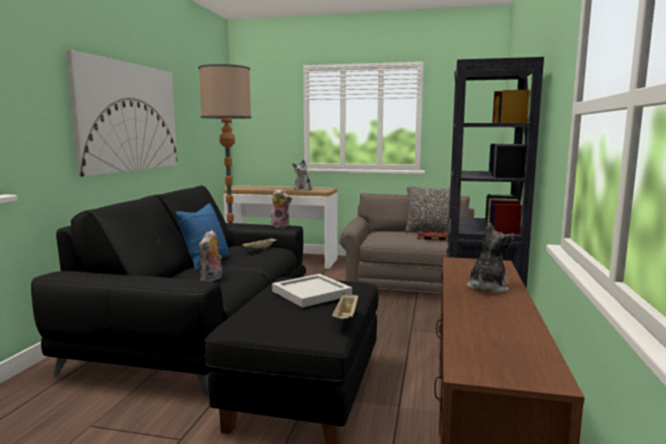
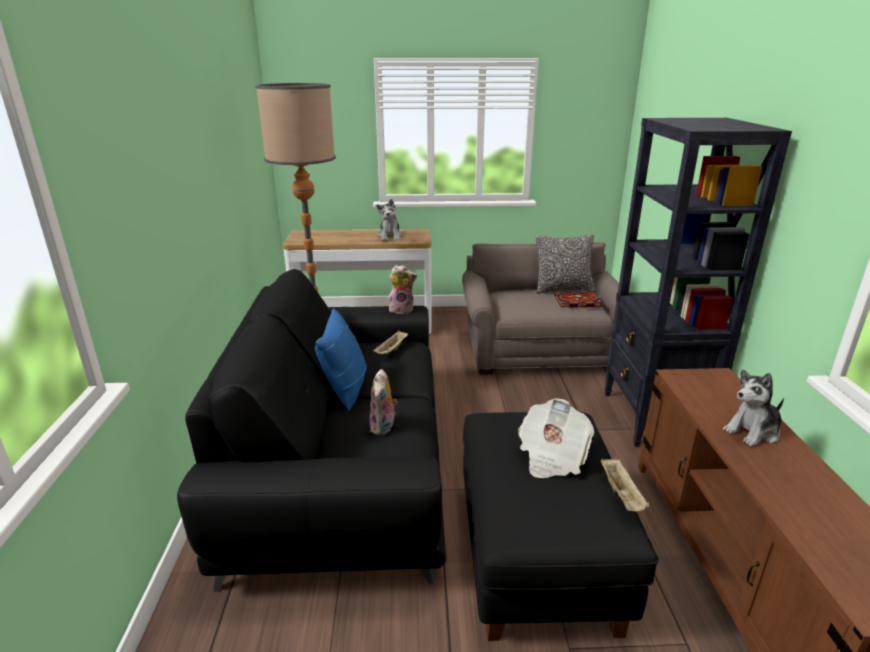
camera: 15 degrees left, 15 degrees up
picture [66,50,177,177] -> none
white tray [272,274,352,308] -> newspaper [518,398,594,478]
plush toy [467,223,515,293] -> plush toy turned 135 degrees counterclockwise [723,369,784,446]

